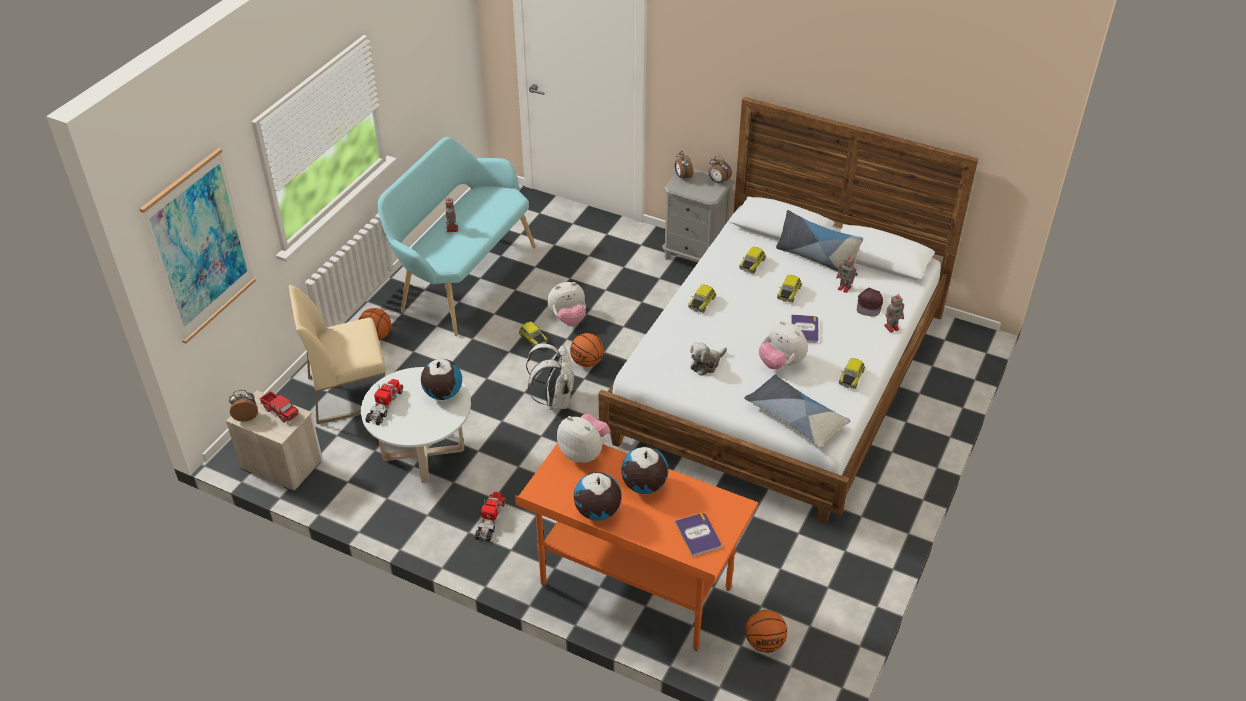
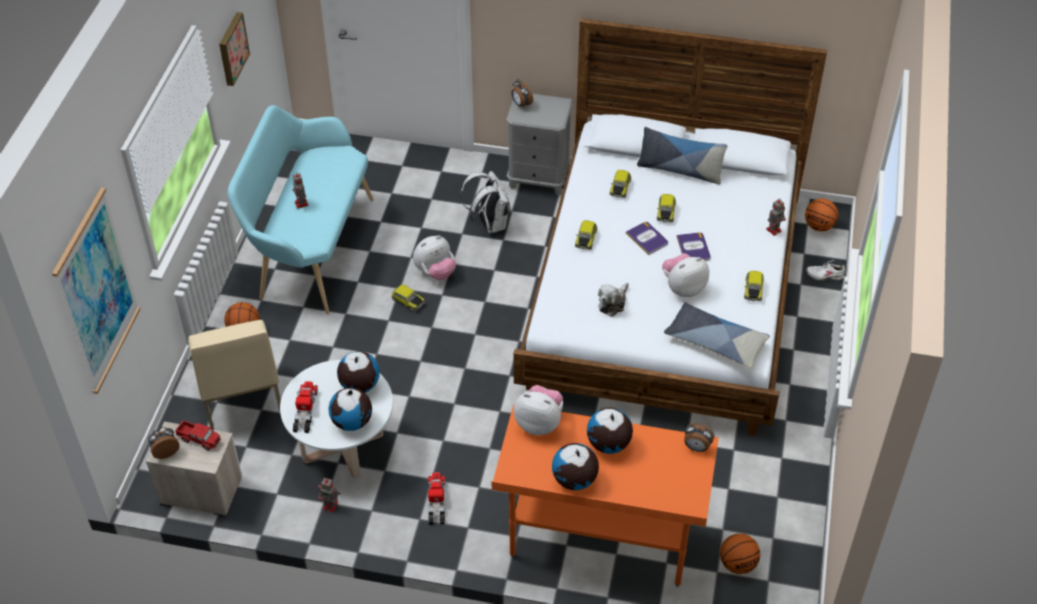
camera: 15 degrees left, 5 degrees up
beige chair [288,285,386,424] -> beige chair turned 75 degrees counterclockwise [188,320,281,430]
white backpack [526,343,574,410] -> white backpack moved to [461,171,511,233]
basketball [570,333,604,367] -> basketball moved to [805,198,839,231]
book [675,513,721,557] -> book moved to [626,222,668,255]
alarm clock [708,156,732,183] -> alarm clock moved to [684,423,714,452]
plush toy [759,321,808,369] -> plush toy turned 120 degrees clockwise [662,253,709,297]
toy robot [836,255,858,293] -> toy robot moved to [318,478,340,512]
brown cap [857,288,883,316] -> none
none -> picture [219,12,250,86]
none -> globe [329,388,372,431]
none -> white shoe [806,260,845,281]

